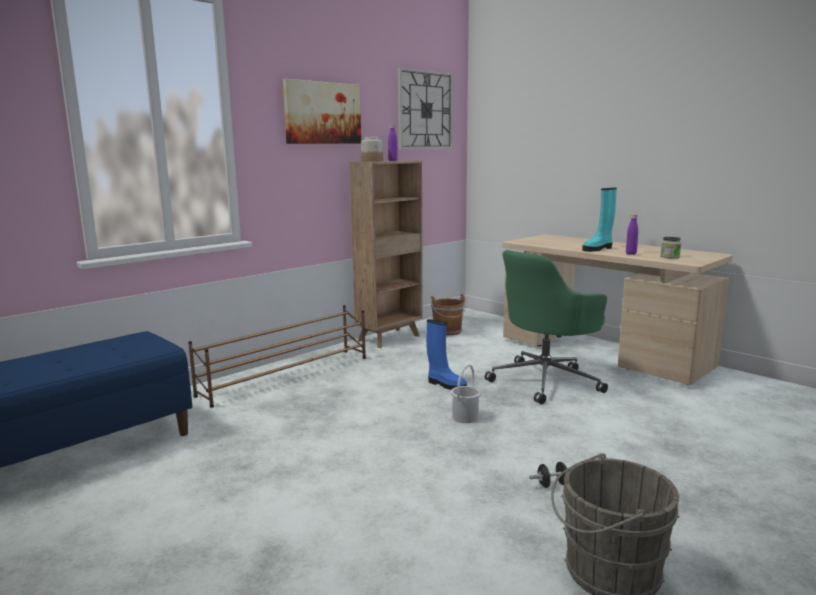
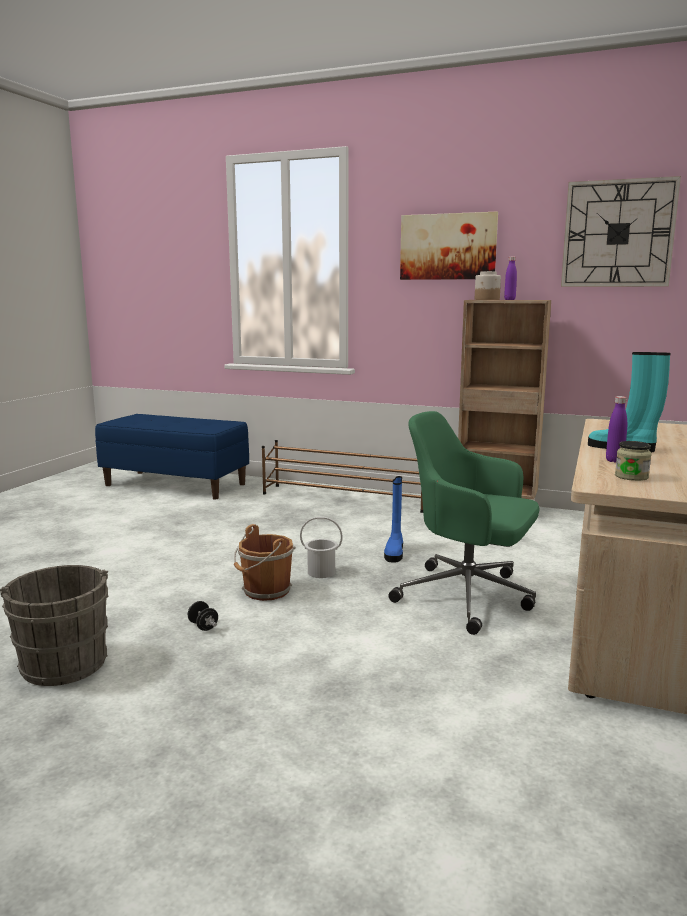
camera: 65 degrees right, 0 degrees up
brown bucket [431,294,467,336] -> brown bucket moved to [234,524,296,601]

